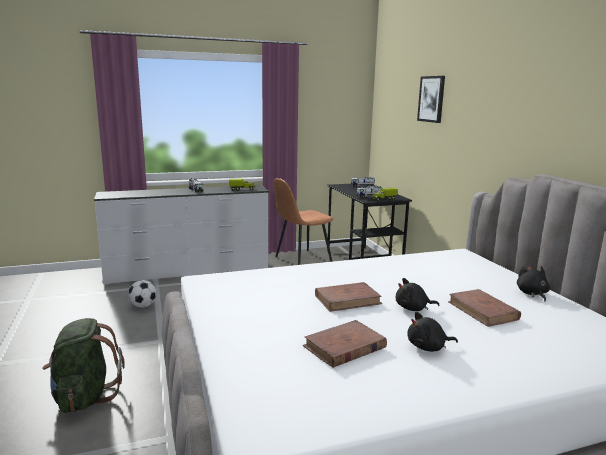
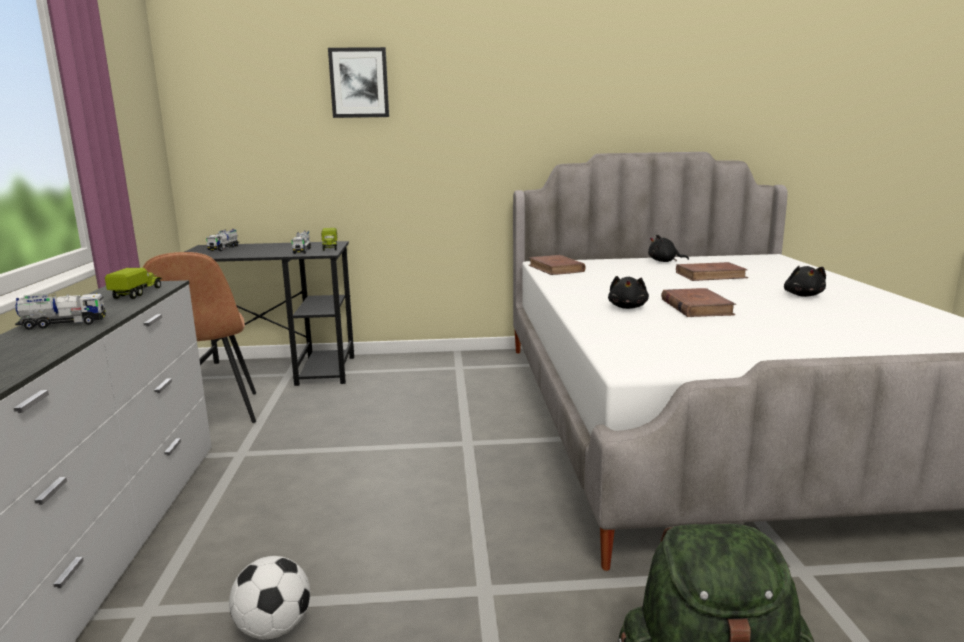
camera: 75 degrees left, 0 degrees up
brown book [303,320,387,368] -> brown book moved to [529,255,586,275]
black plush toy [396,278,440,311] -> black plush toy moved to [608,276,649,309]

